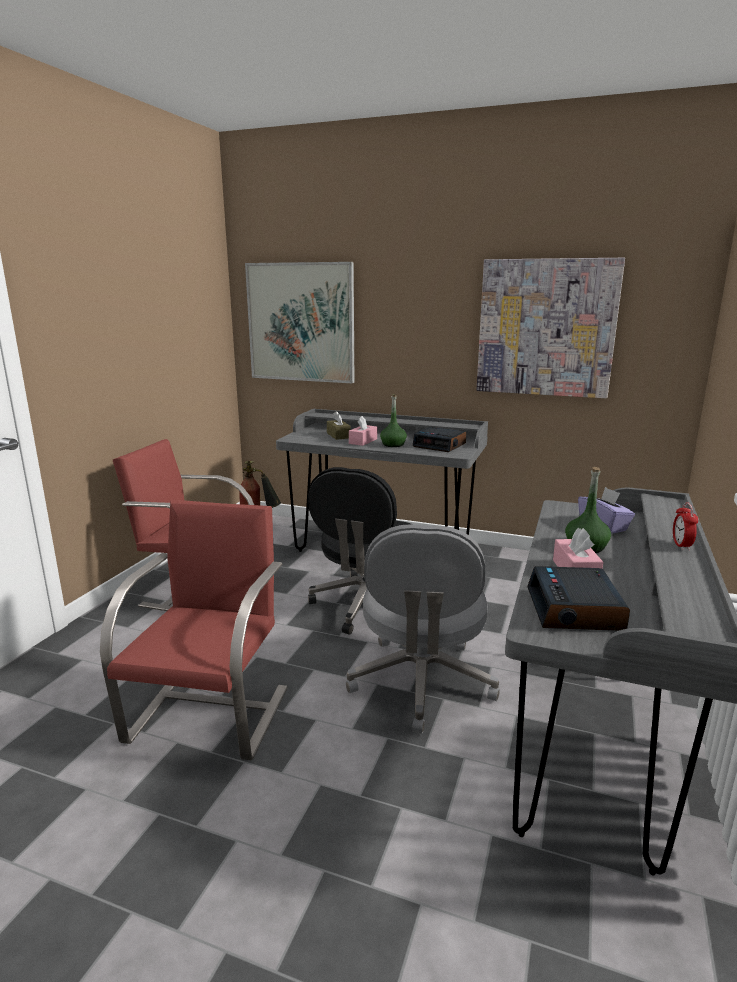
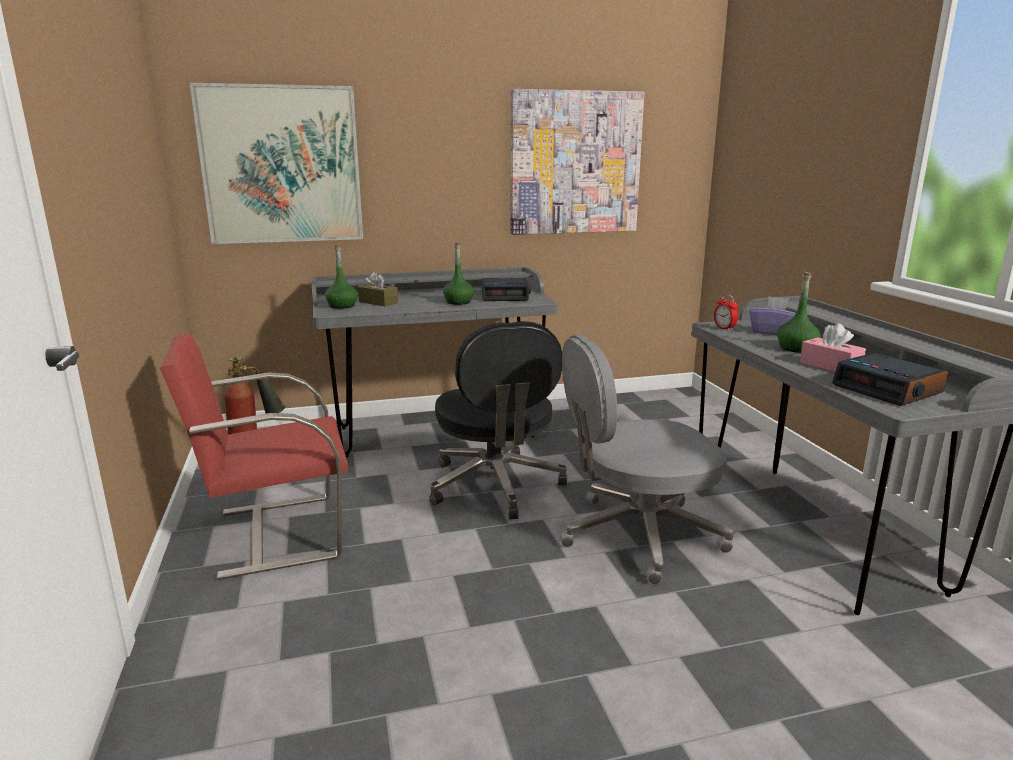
camera: 35 degrees left, 0 degrees up
red chair [100,500,288,760] -> none
grey office chair [346,524,500,733] -> grey office chair turned 105 degrees clockwise [560,334,734,585]
pink tissue box [349,416,377,446] -> none
alarm clock [673,502,698,551] -> alarm clock moved to [714,294,738,331]
none -> green bottle [325,245,358,309]

